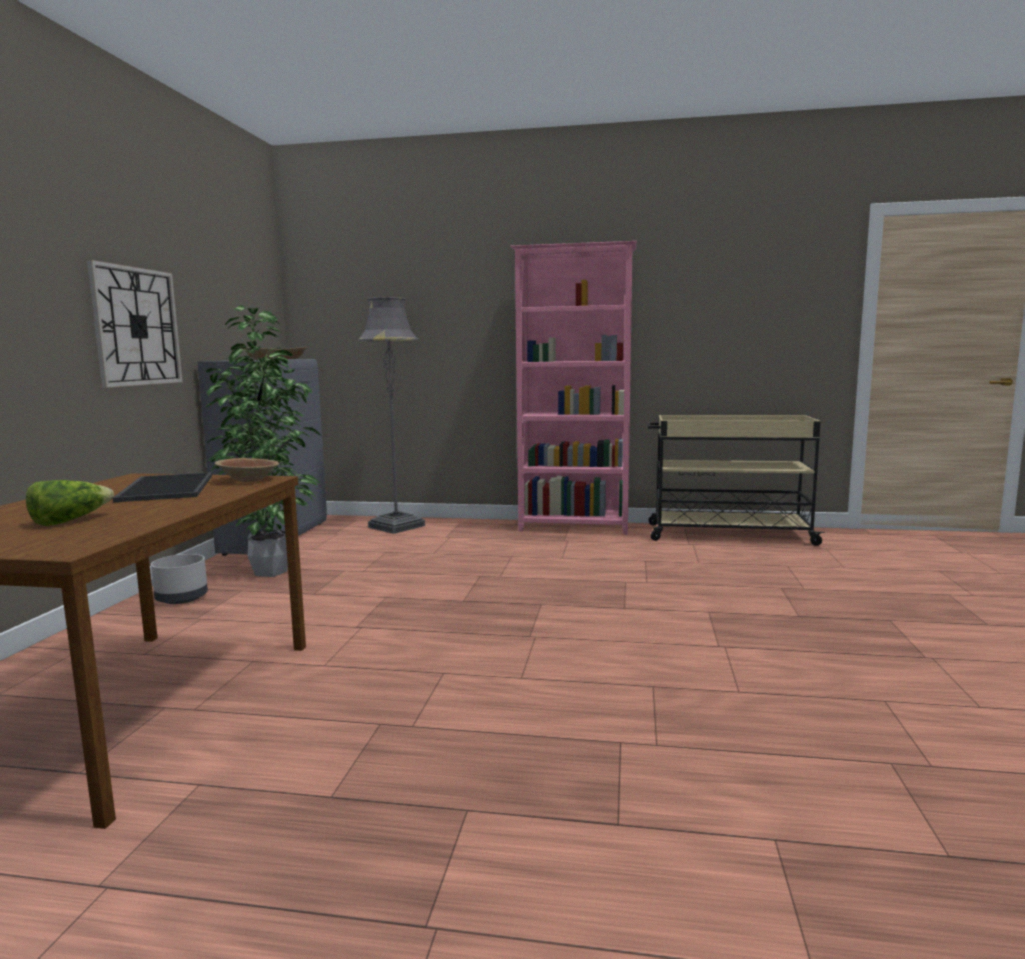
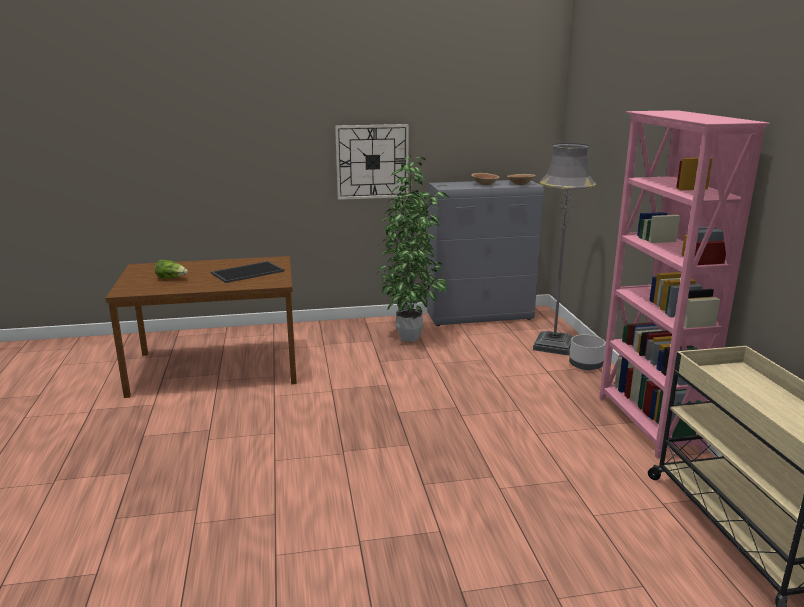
camera: 70 degrees right, 10 degrees up
grey planter [151,554,208,604] -> grey planter moved to [569,335,606,370]
brown bowl [215,458,279,482] -> none

